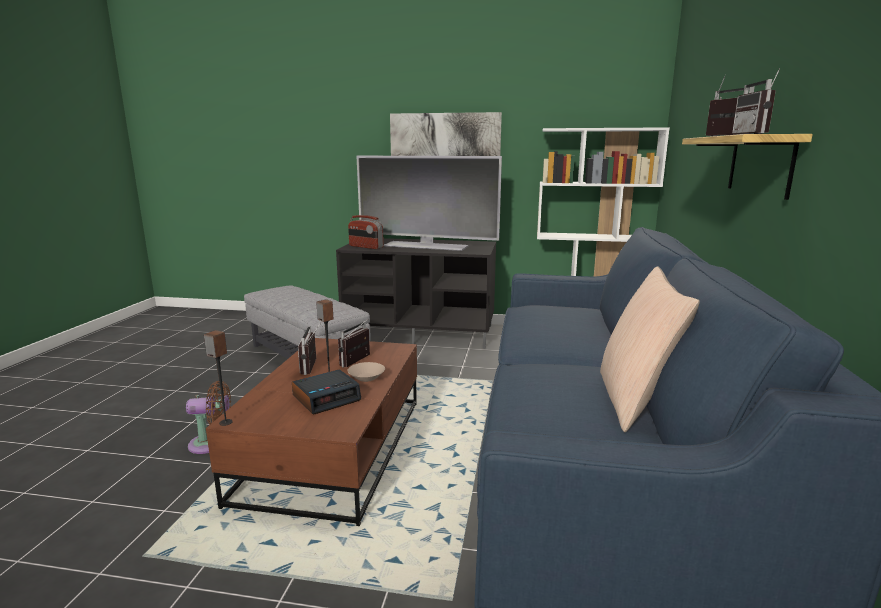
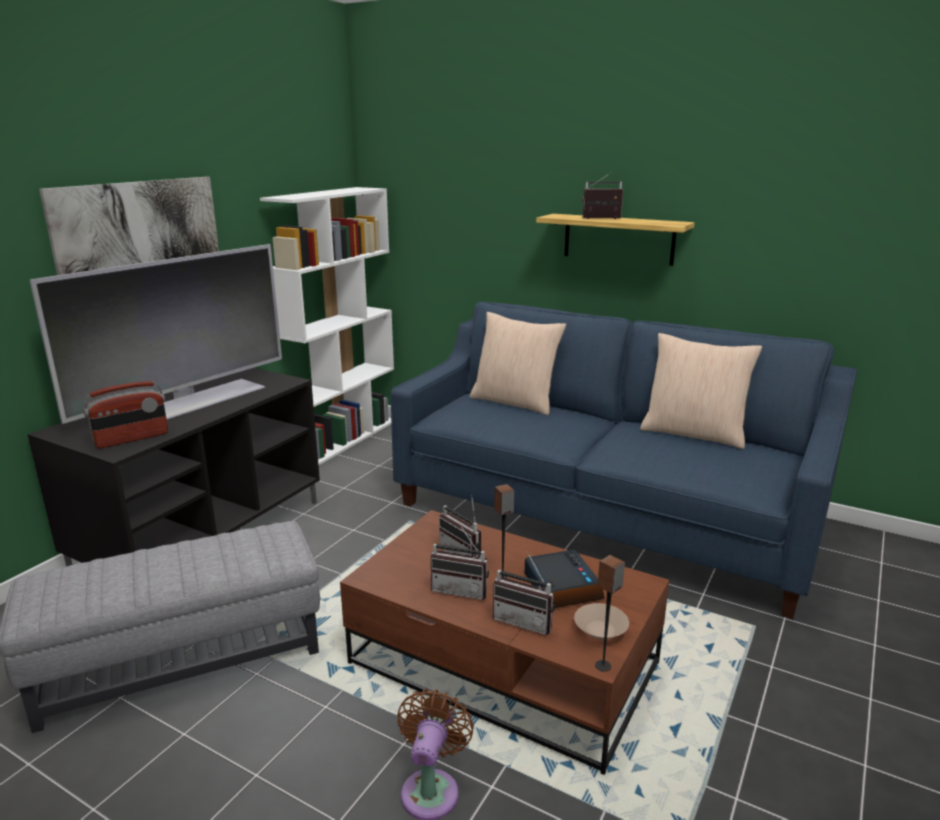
camera: 70 degrees left, 5 degrees up
beige bowl [347,362,385,382] -> beige bowl moved to [574,603,629,639]
radio [732,68,780,135] -> radio moved to [493,551,555,635]
none -> beige pillow [470,312,566,415]

